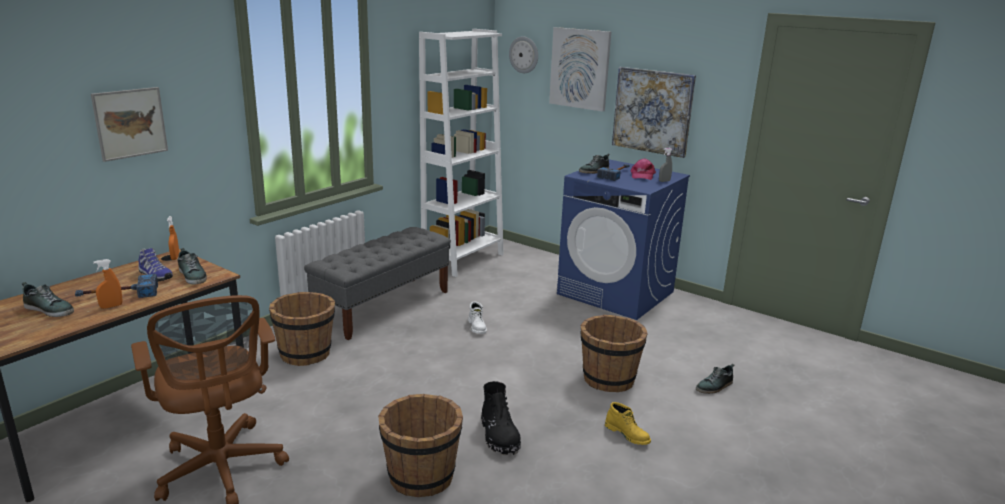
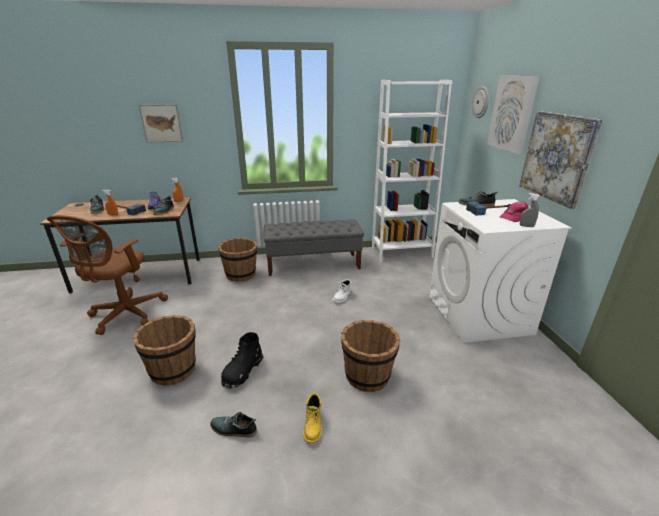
camera: 45 degrees right, 5 degrees up
blue washing machine [557,159,690,320] -> white washing machine [429,199,572,343]
shoe [696,364,734,394] -> shoe moved to [210,412,257,438]

